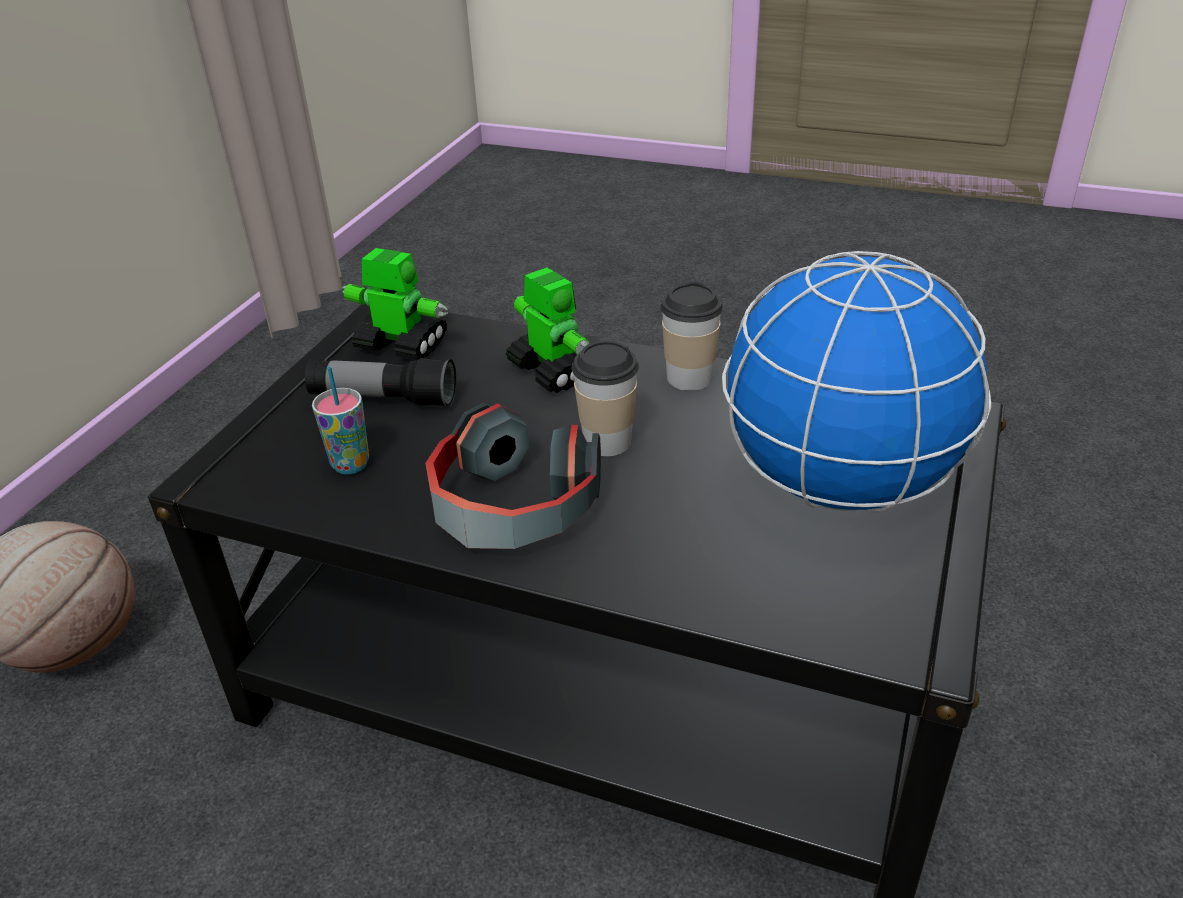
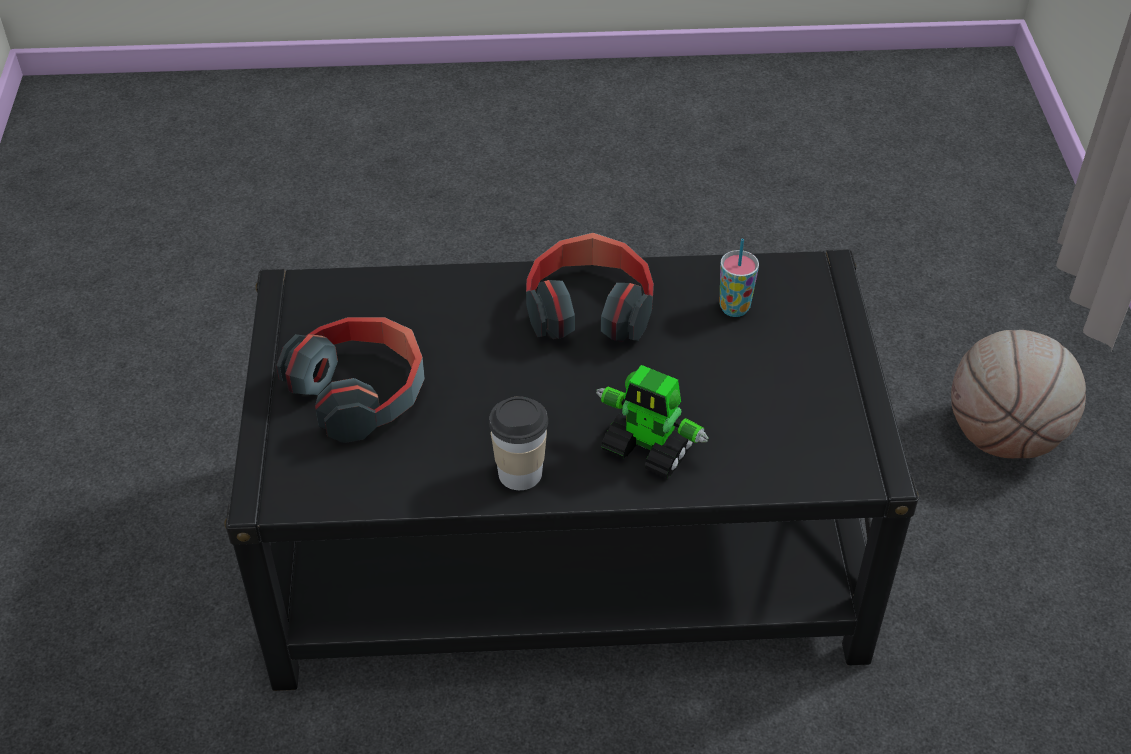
camera: 155 degrees right, 10 degrees up
flashlight [305,358,456,407] -> none
toy robot [341,248,448,360] -> none
cup [572,341,639,456] -> none
globe [722,251,991,513] -> headphones [276,317,425,443]

